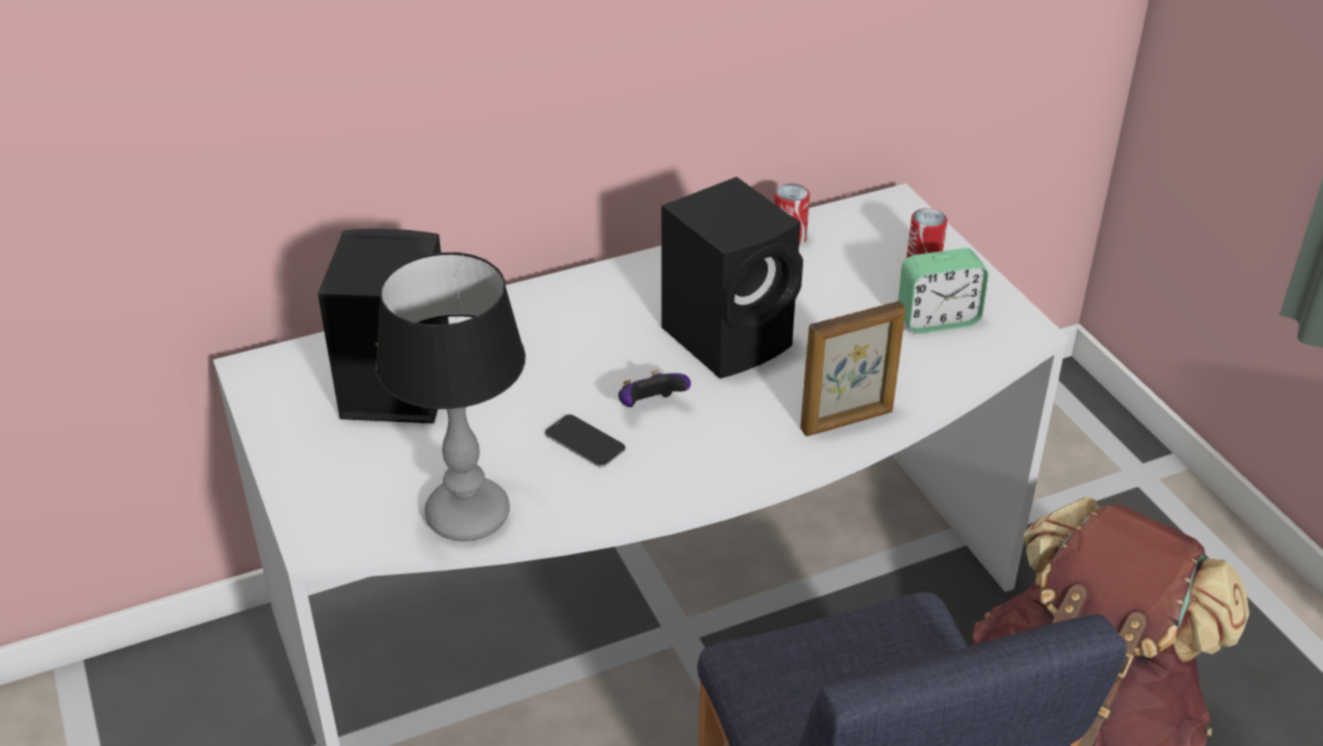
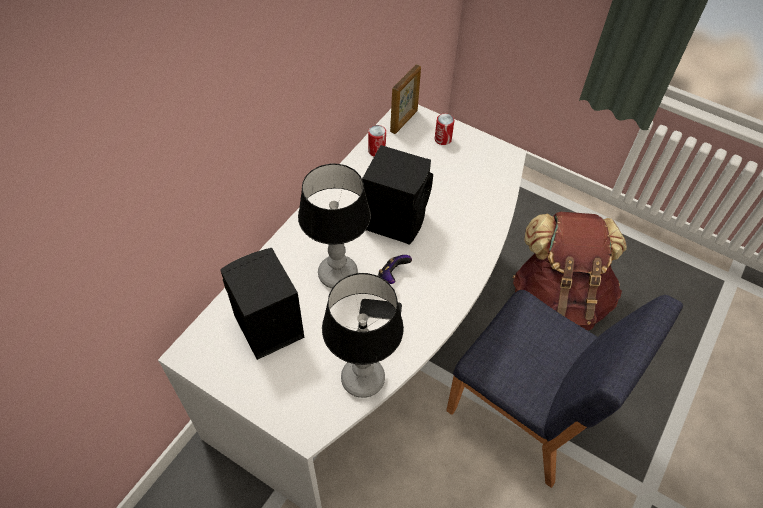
camera: 35 degrees left, 15 degrees up
picture frame [800,301,906,436] -> picture frame moved to [390,64,421,134]
alarm clock [898,248,989,334] -> none
none -> table lamp [298,164,371,289]

